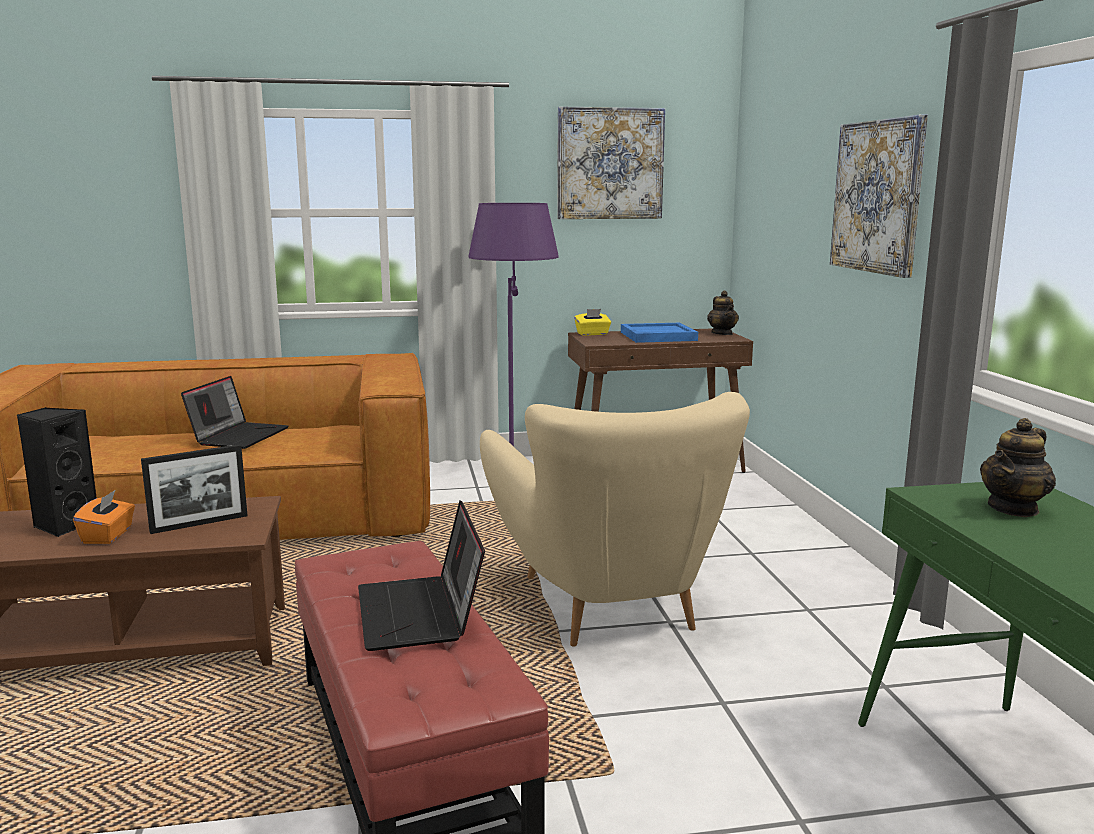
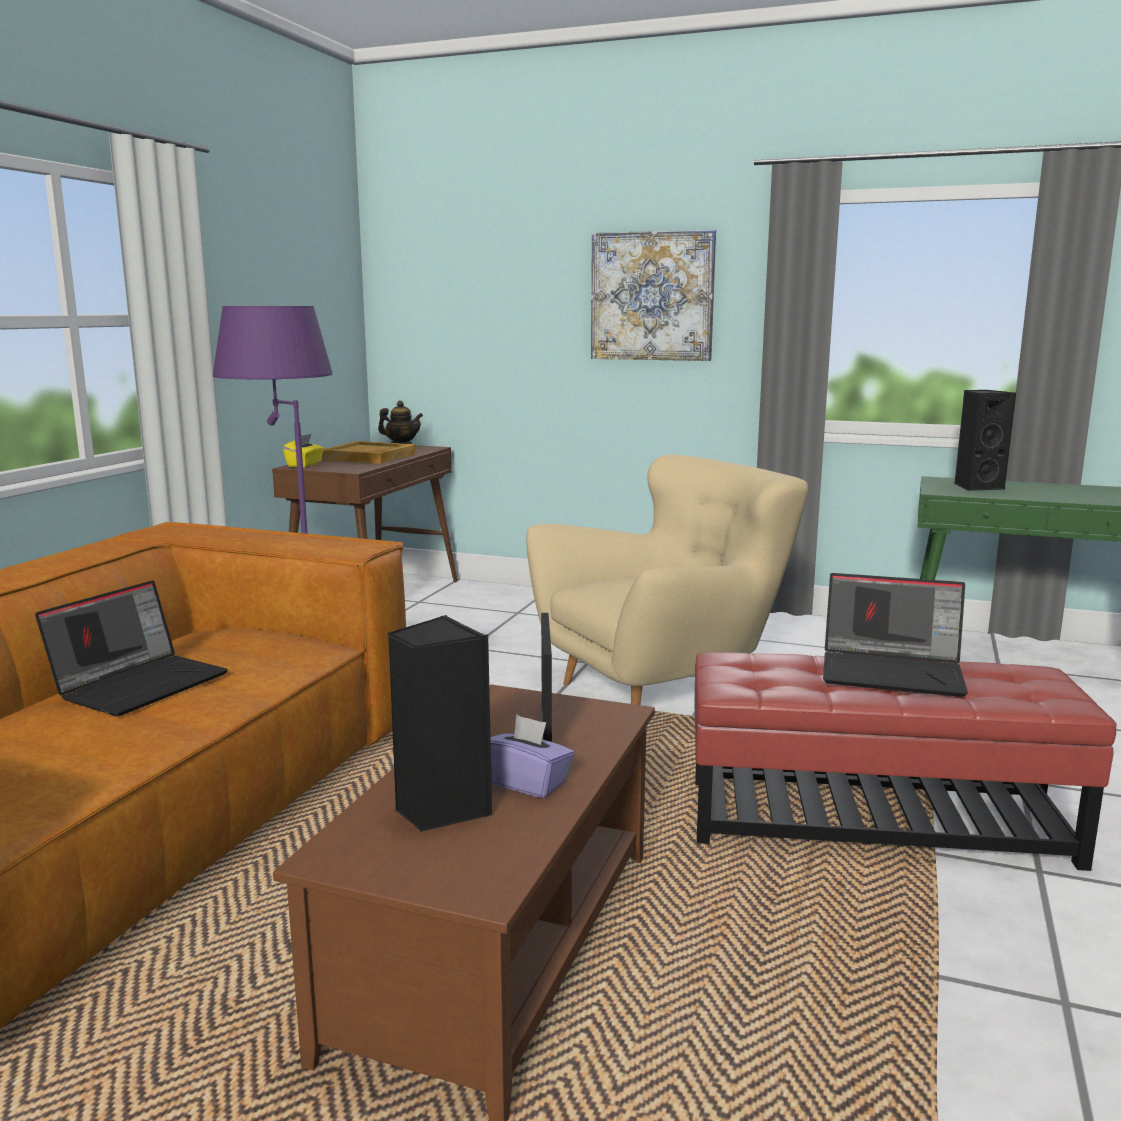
camera: 60 degrees left, 0 degrees up
orange tissue box [73,490,135,544] -> purple tissue box [491,714,575,798]
laptop [181,376,288,449] -> laptop turned 75 degrees clockwise [35,580,228,716]
beige armchair [480,392,750,647] -> beige armchair turned 45 degrees counterclockwise [526,455,808,705]
picture [557,106,665,219] -> none
blue tray [621,323,698,343] -> beige tray [321,441,417,464]
teapot [980,418,1056,517] -> black speaker [954,390,1016,491]

